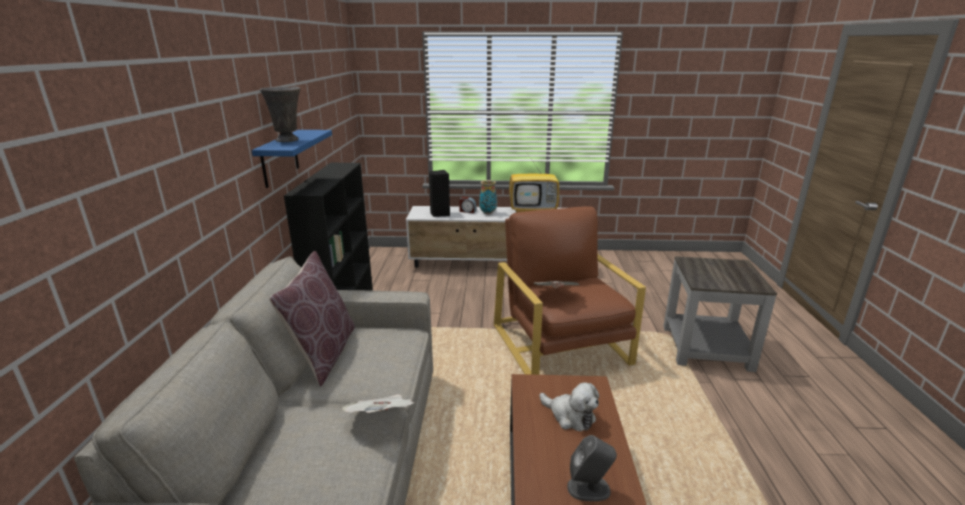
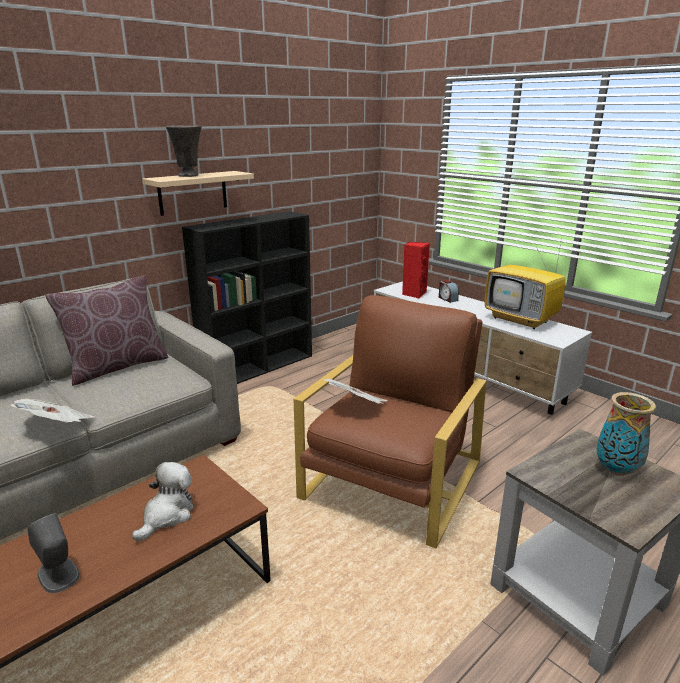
camera: 45 degrees right, 0 degrees up
blue shelf [252,130,332,188] -> beige shelf [142,171,254,216]
black speaker [429,170,450,217] -> red speaker [402,242,430,299]
vase [479,180,497,214] -> vase moved to [596,392,656,476]
plush toy [539,382,599,431] -> plush toy turned 150 degrees counterclockwise [132,462,193,541]

